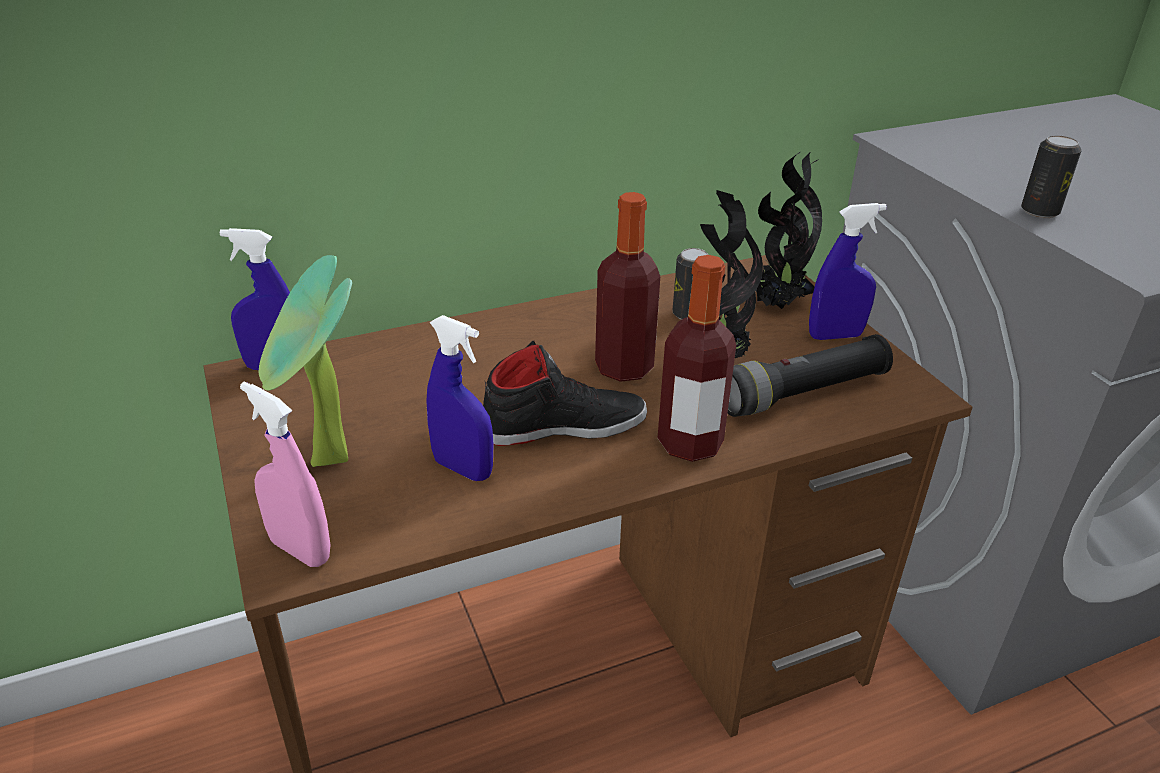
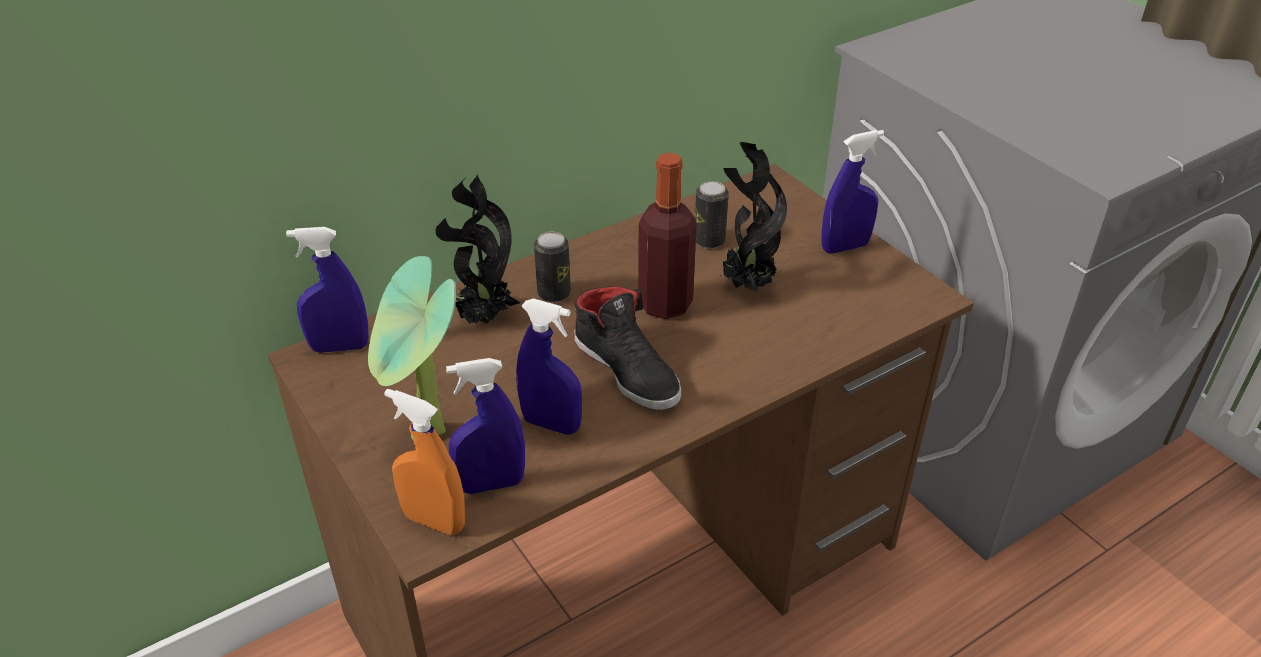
camera: 10 degrees left, 5 degrees up
pink spray bottle [240,382,331,567] -> orange spray bottle [384,389,465,535]
black shoe [483,341,647,446] -> black shoe turned 75 degrees clockwise [574,286,681,410]
bottle [658,255,736,462] -> none
black flashlight [728,334,893,417] -> none
potted plant [756,151,822,309] -> potted plant moved to [436,175,521,324]
can [1021,135,1082,218] -> can moved to [534,232,571,302]
none -> blue spray bottle [446,358,525,494]

